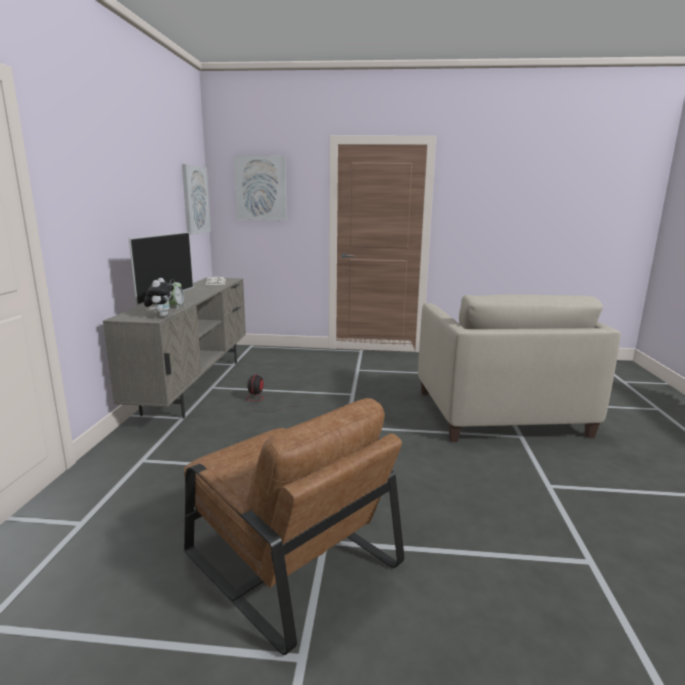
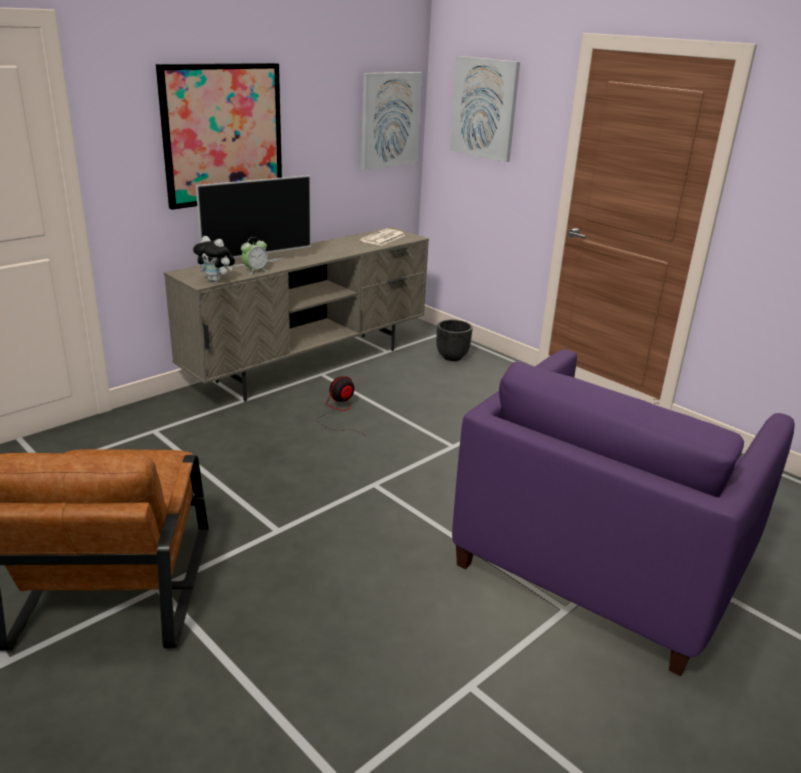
camera: 40 degrees right, 10 degrees up
plush toy [144,278,174,317] -> plush toy turned 75 degrees clockwise [193,236,235,282]
beige armchair [418,294,621,442] -> purple armchair [452,349,795,676]
none -> picture [156,63,282,210]
none -> black planter [436,320,472,361]

